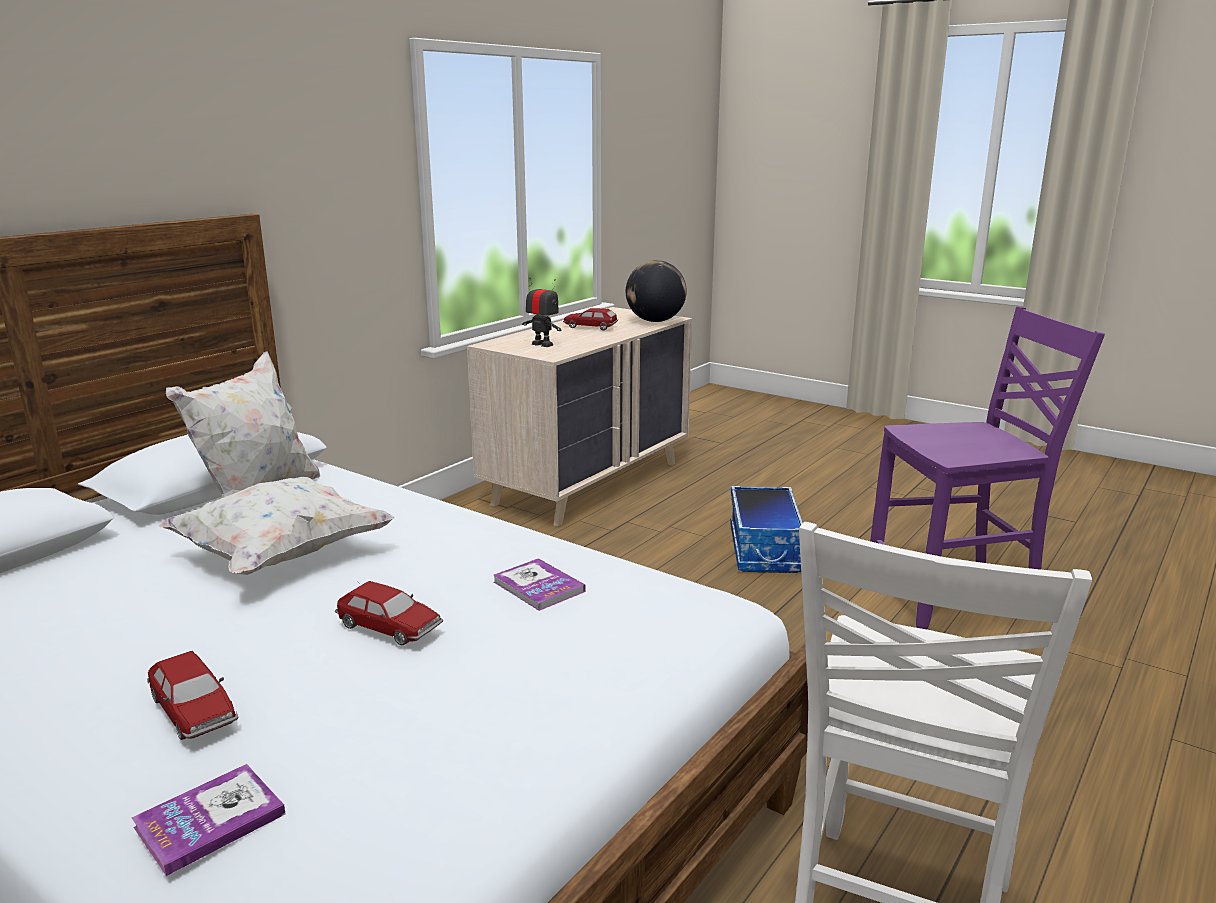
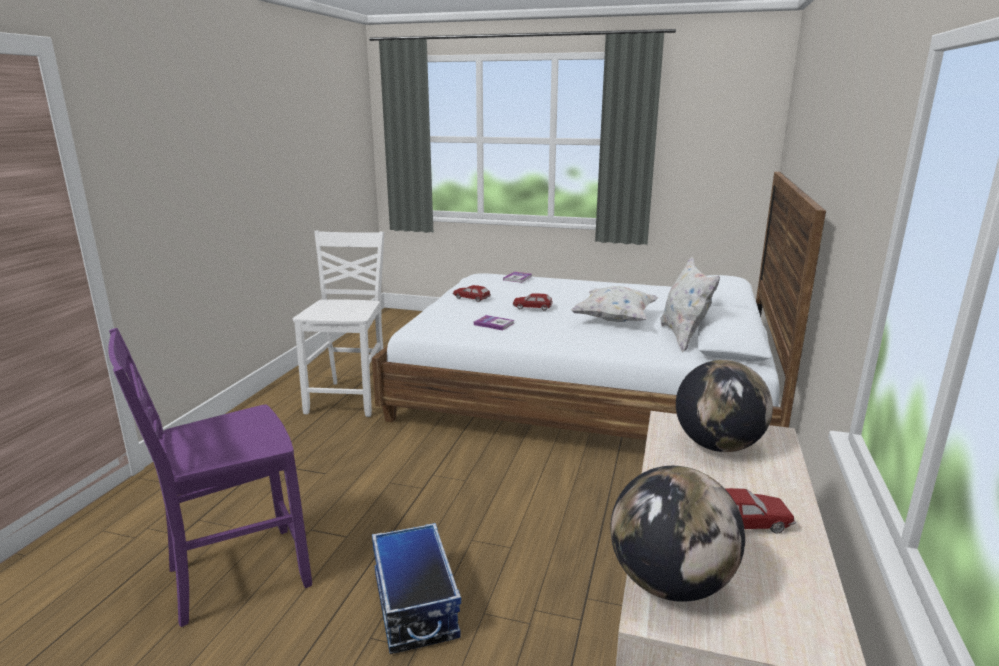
camera: 160 degrees right, 0 degrees up
toy car [147,651,239,740] -> toy car moved to [453,285,491,302]
toy robot [522,278,562,347] -> globe [676,360,773,452]

